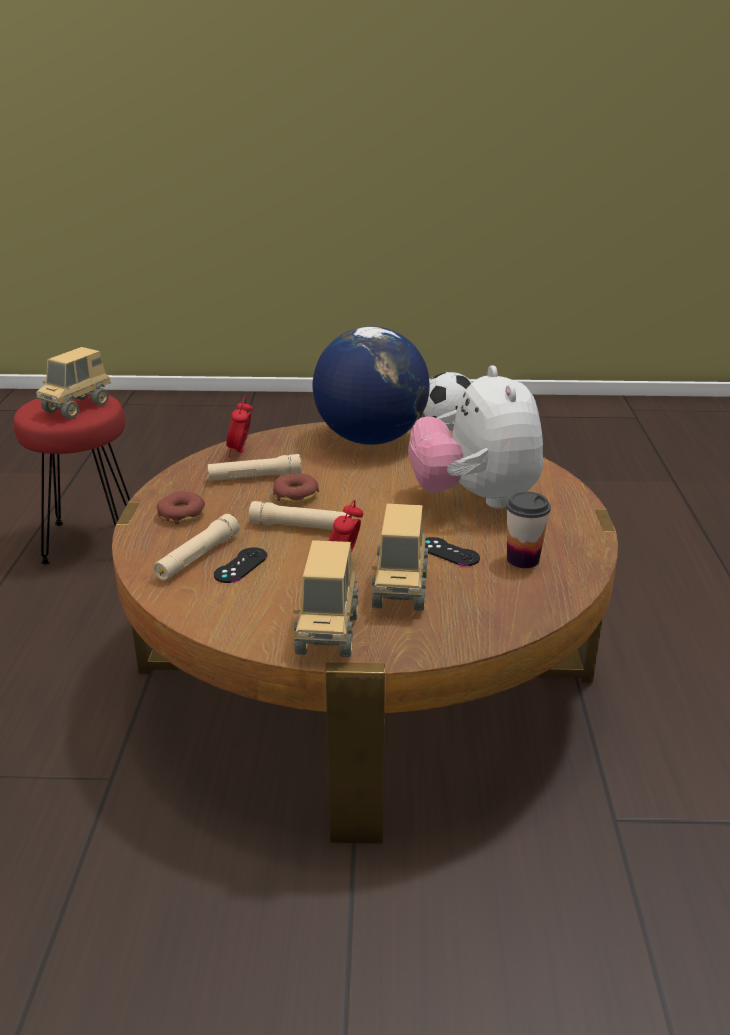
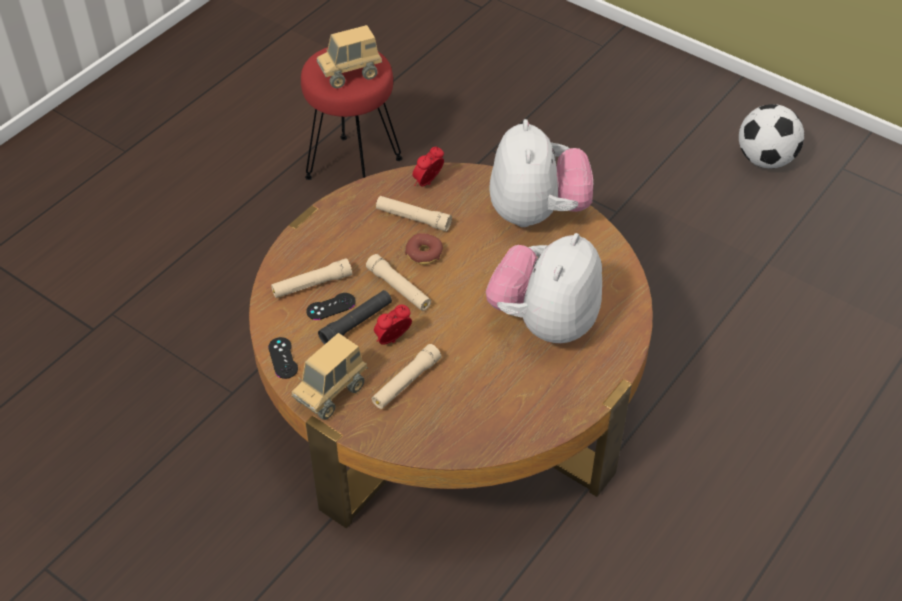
camera: 35 degrees right, 20 degrees up
donut [157,491,205,524] -> none
globe [313,326,430,445] -> plush toy [489,119,593,227]
toy truck [371,504,428,611] -> beige flashlight [372,344,441,409]
black game controller [425,537,480,566] -> black game controller moved to [268,337,298,379]
cup [506,491,551,568] -> none
none -> black flashlight [318,290,392,345]

